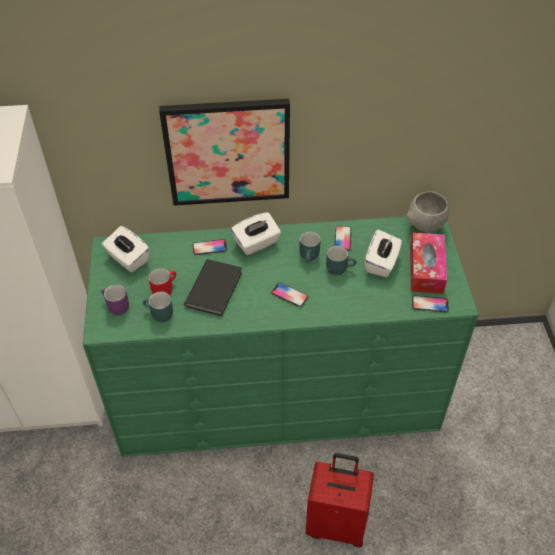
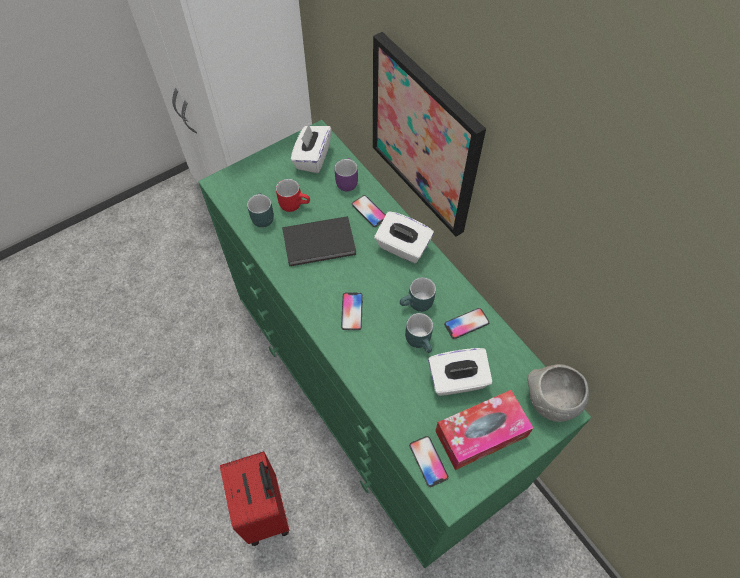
camera: 60 degrees right, 10 degrees up
purple mug [102,285,129,315] -> purple mug moved to [334,158,358,192]

